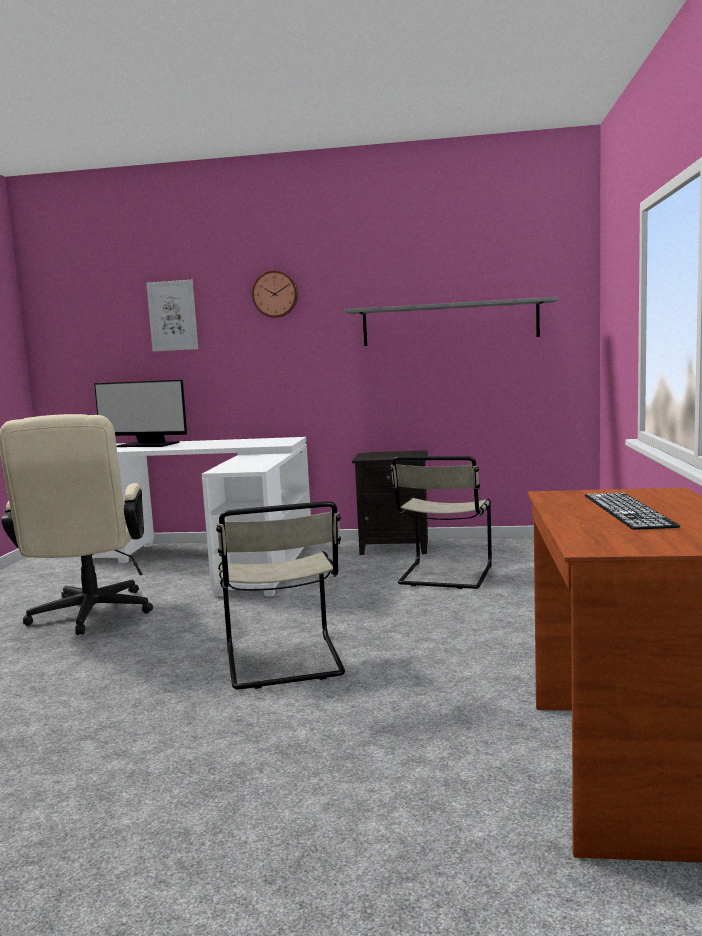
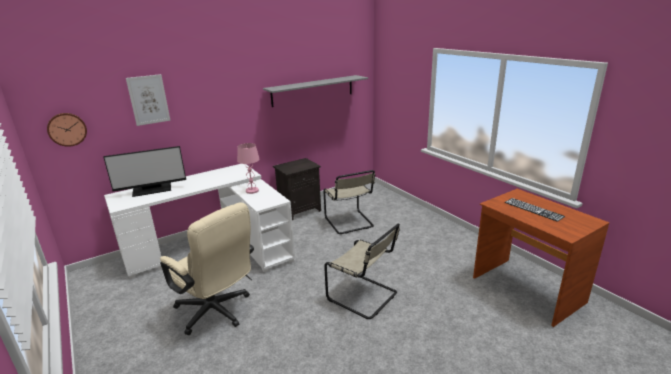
camera: 40 degrees left, 15 degrees up
wall clock [252,270,298,318] -> wall clock moved to [47,113,87,147]
none -> pink table lamp [237,143,260,194]

